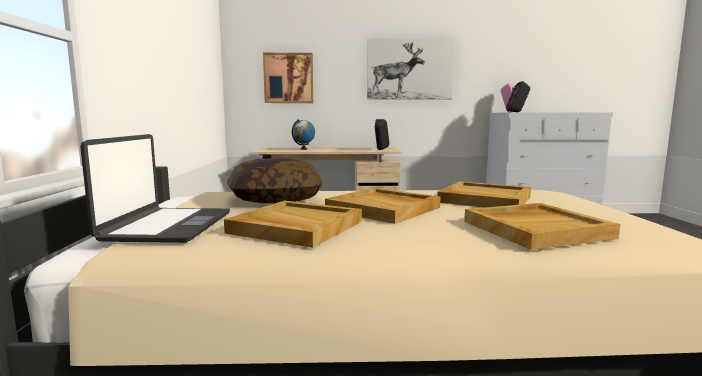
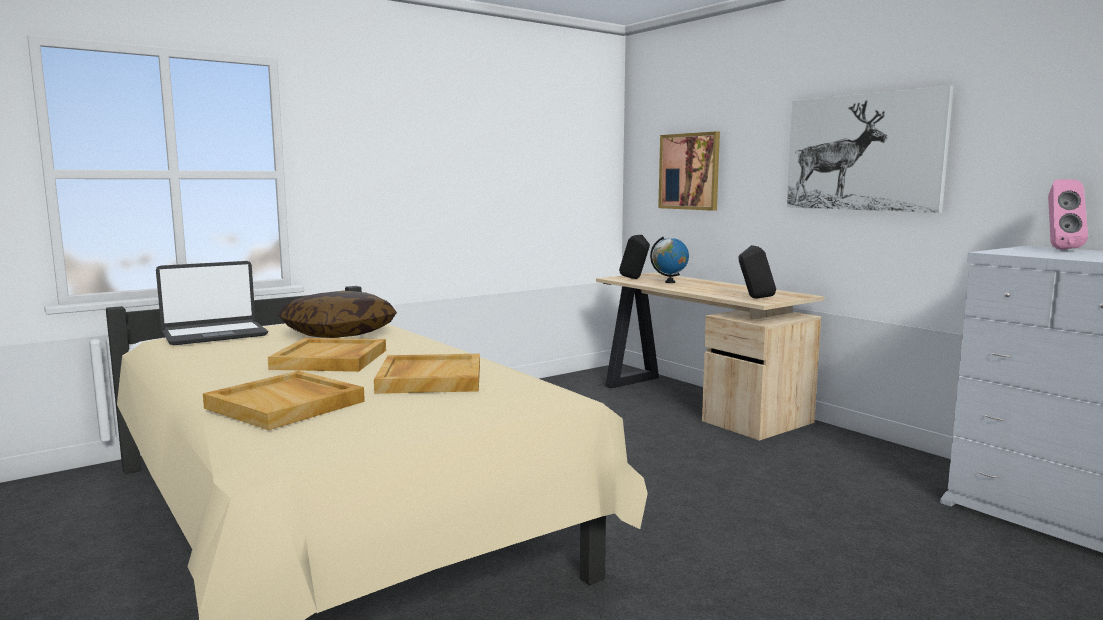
camera: 55 degrees right, 0 degrees up
beige tray [224,201,362,248] -> none
black speaker [506,81,530,112] -> black speaker moved to [619,235,650,279]

